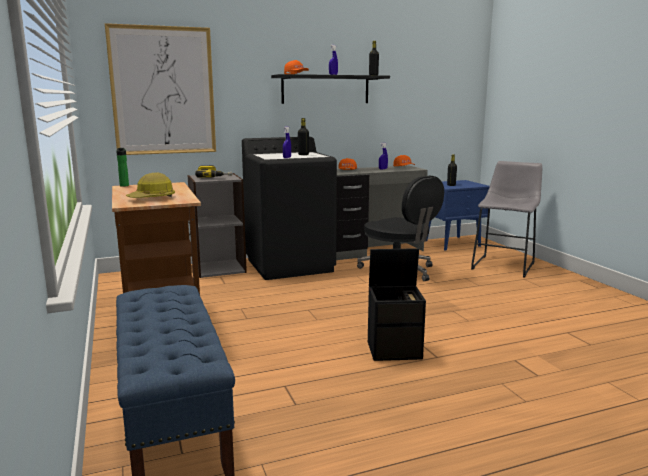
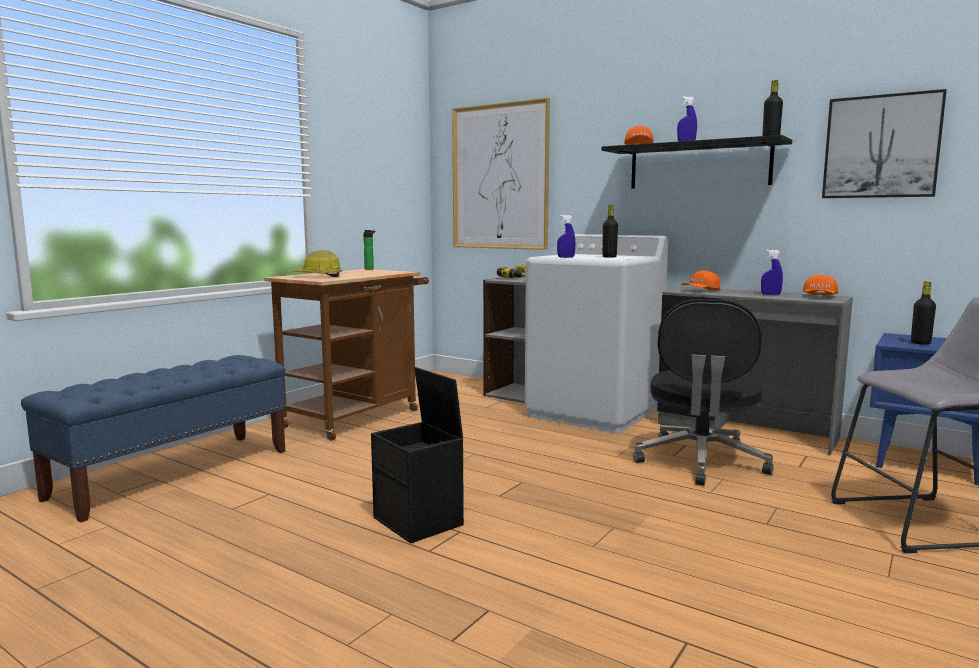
camera: 55 degrees right, 5 degrees down
black washing machine [242,137,337,280] -> white washing machine [525,234,668,434]
none -> picture [822,89,947,198]

